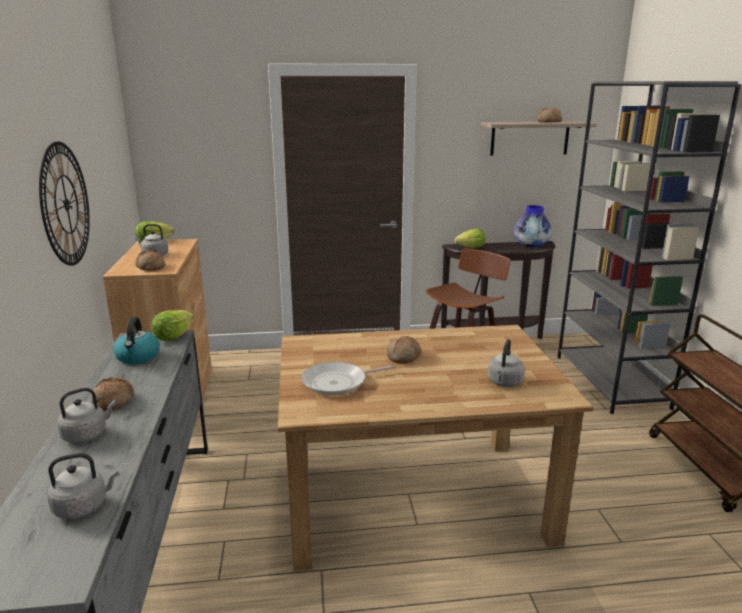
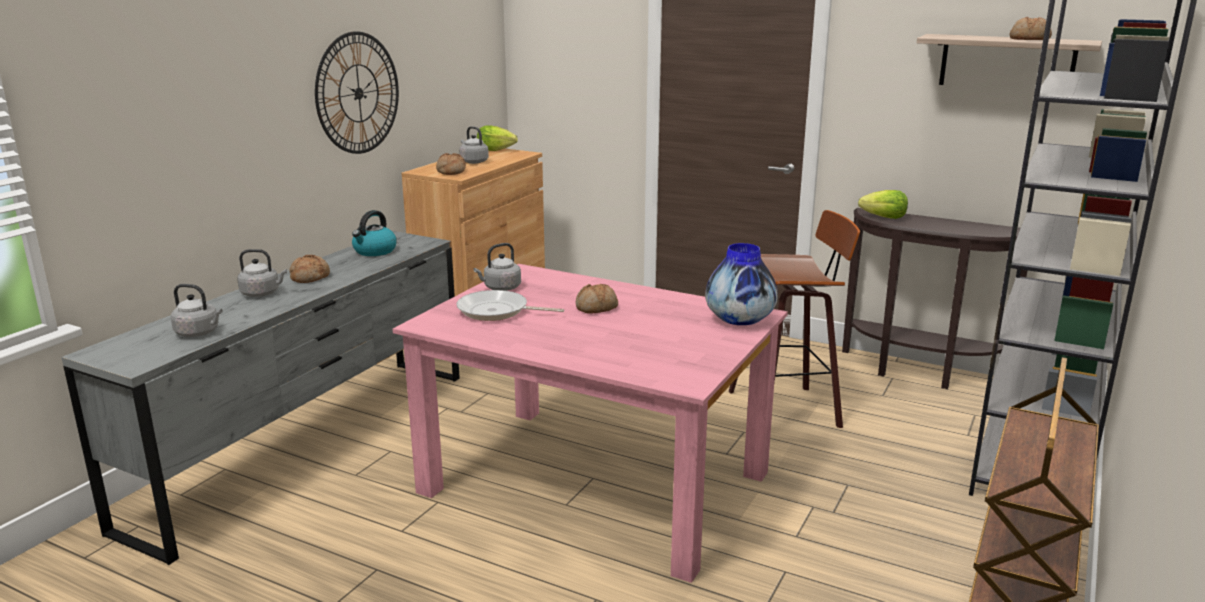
camera: 35 degrees right, 0 degrees up
lettuce [151,310,194,341] -> none
brown dining table [278,325,594,571] -> pink dining table [392,264,788,583]
grey kettle [488,339,525,387] -> grey kettle moved to [473,243,521,291]
vase [514,205,552,247] -> vase moved to [705,243,778,325]

